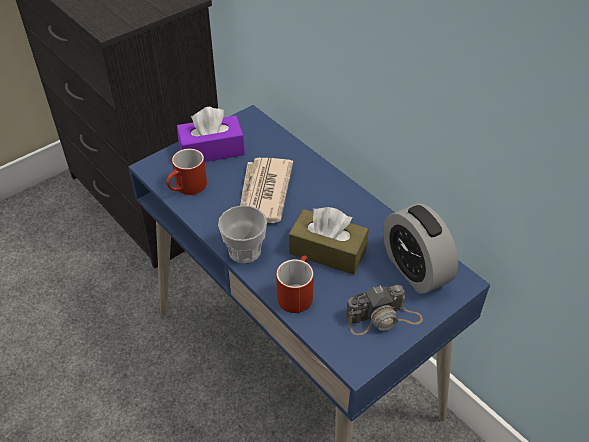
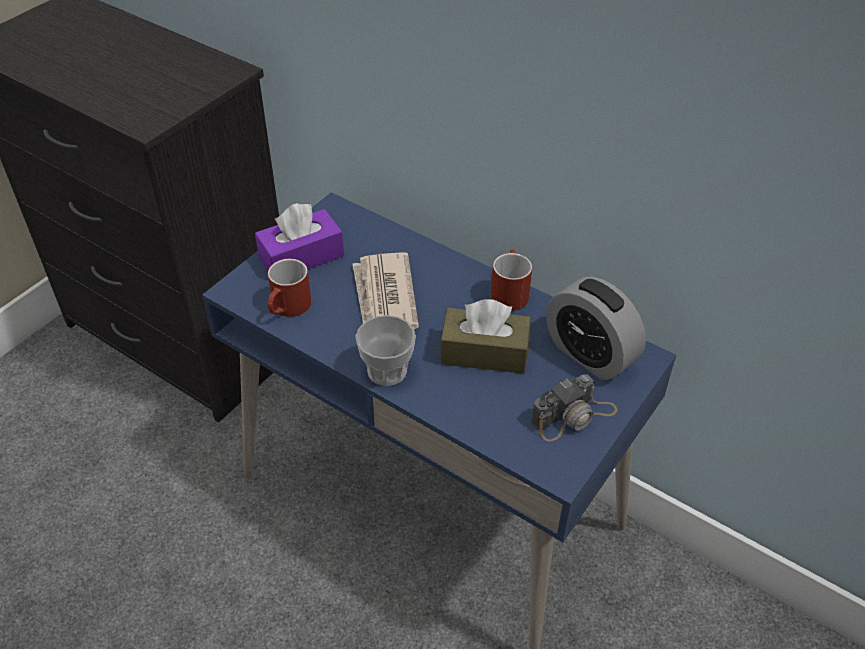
camera: 15 degrees left, 0 degrees up
red mug [276,255,314,313] -> red mug moved to [491,250,532,311]

